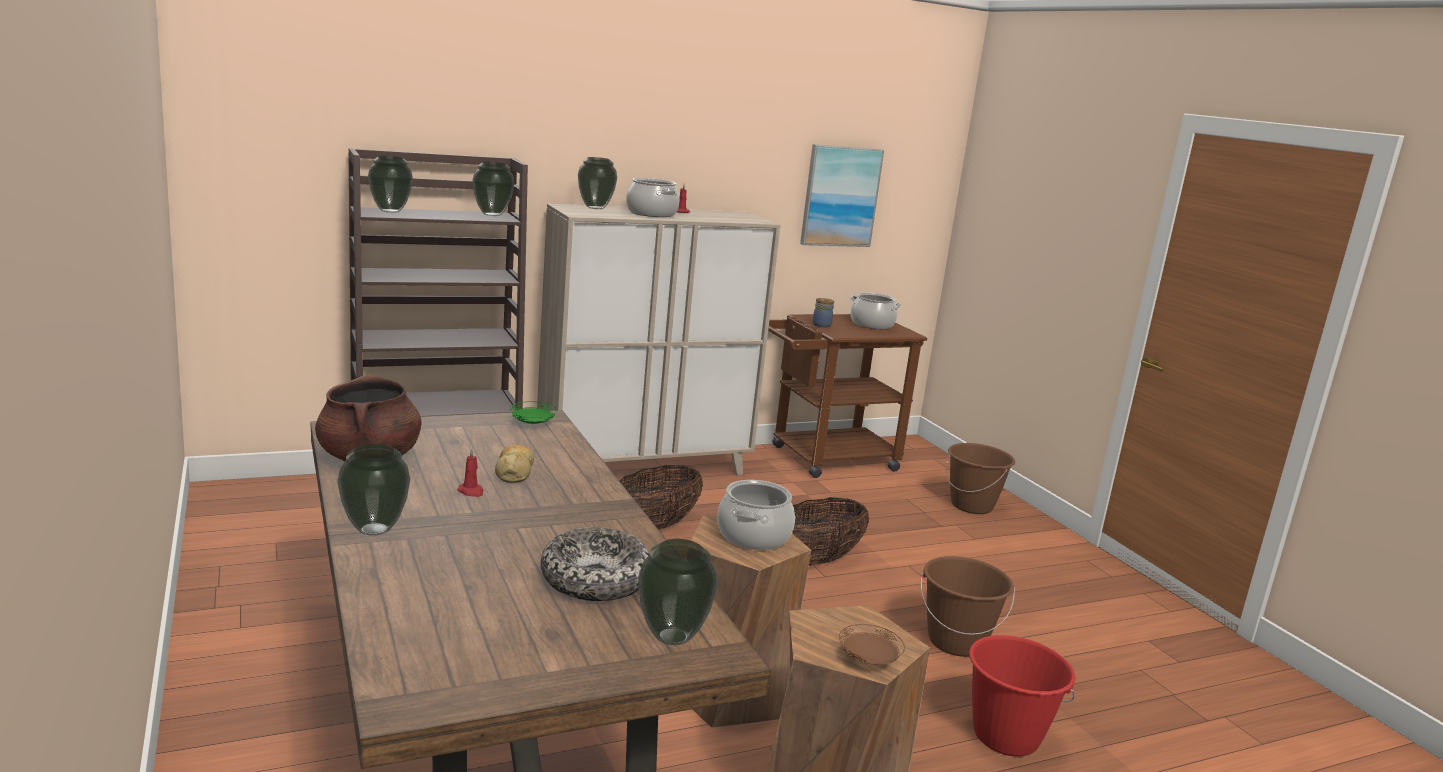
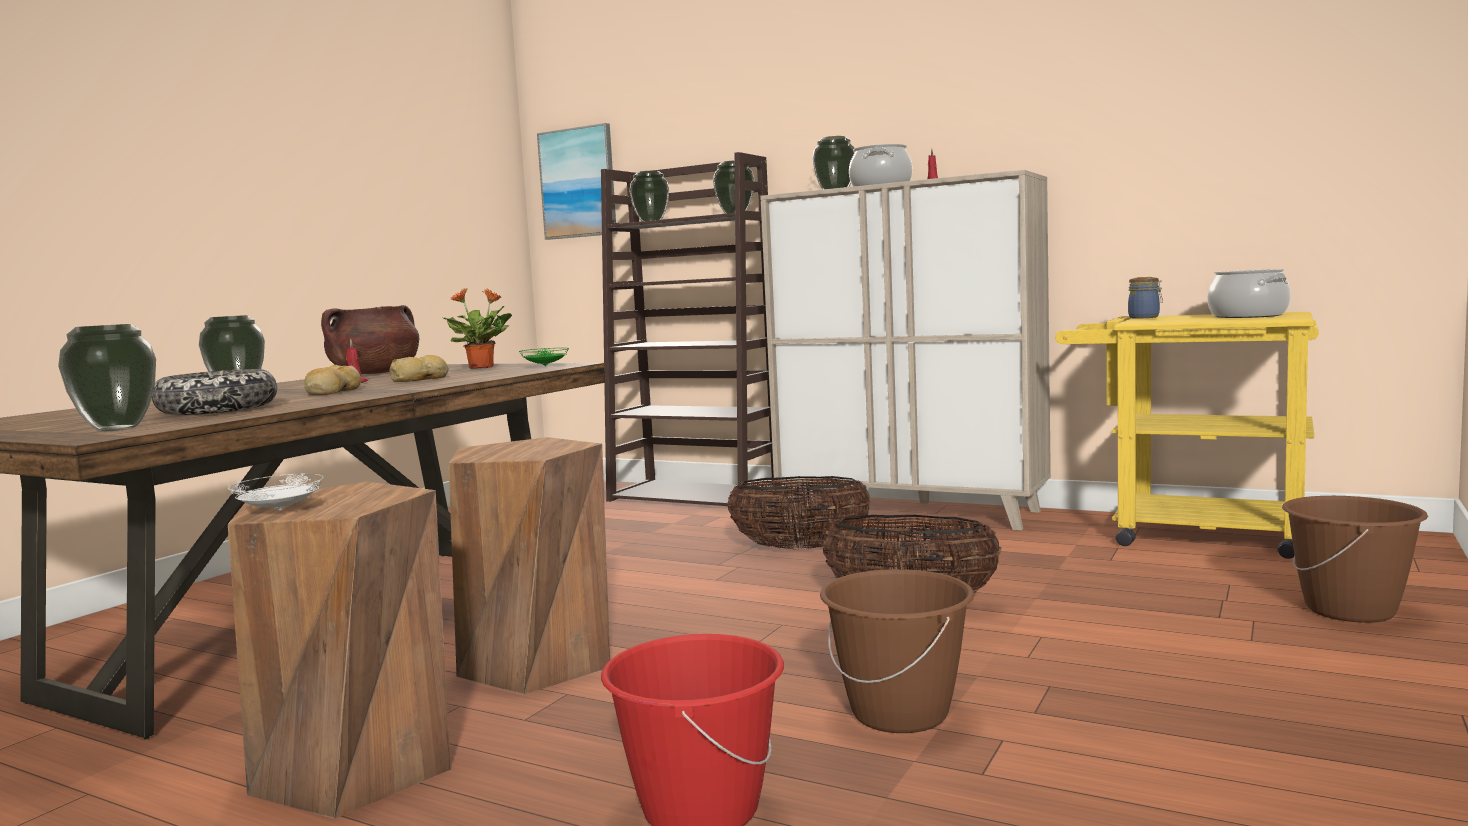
camera: 55 degrees right, 10 degrees down
cooking pot [717,480,795,550] -> none
brown cart [768,314,927,478] -> yellow cart [1055,312,1319,559]
picture [800,144,884,247] -> picture moved to [537,123,617,240]
brown plate [839,624,905,665] -> white plate [228,474,324,511]
none -> bread [304,365,361,395]
none -> potted plant [444,288,512,369]

